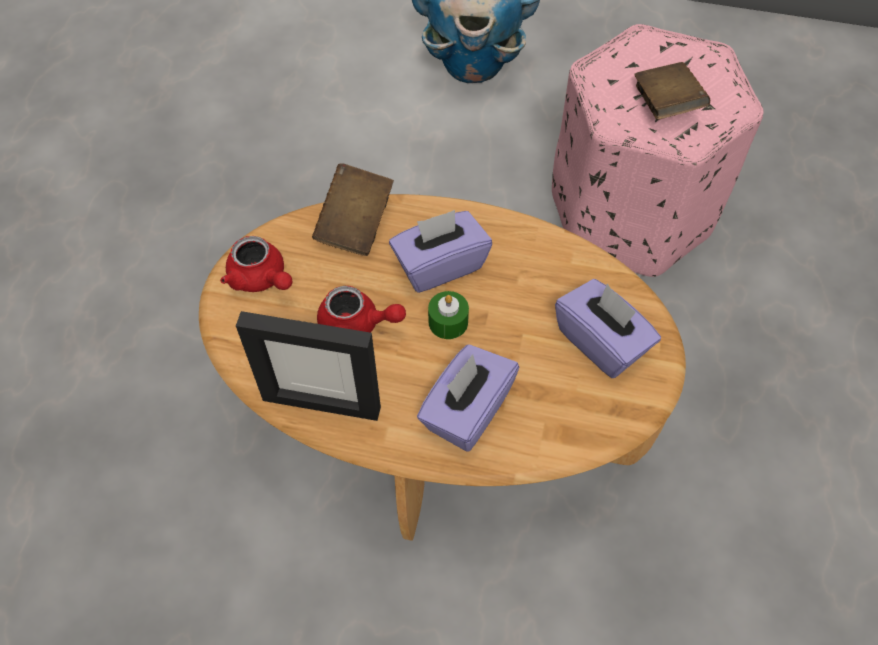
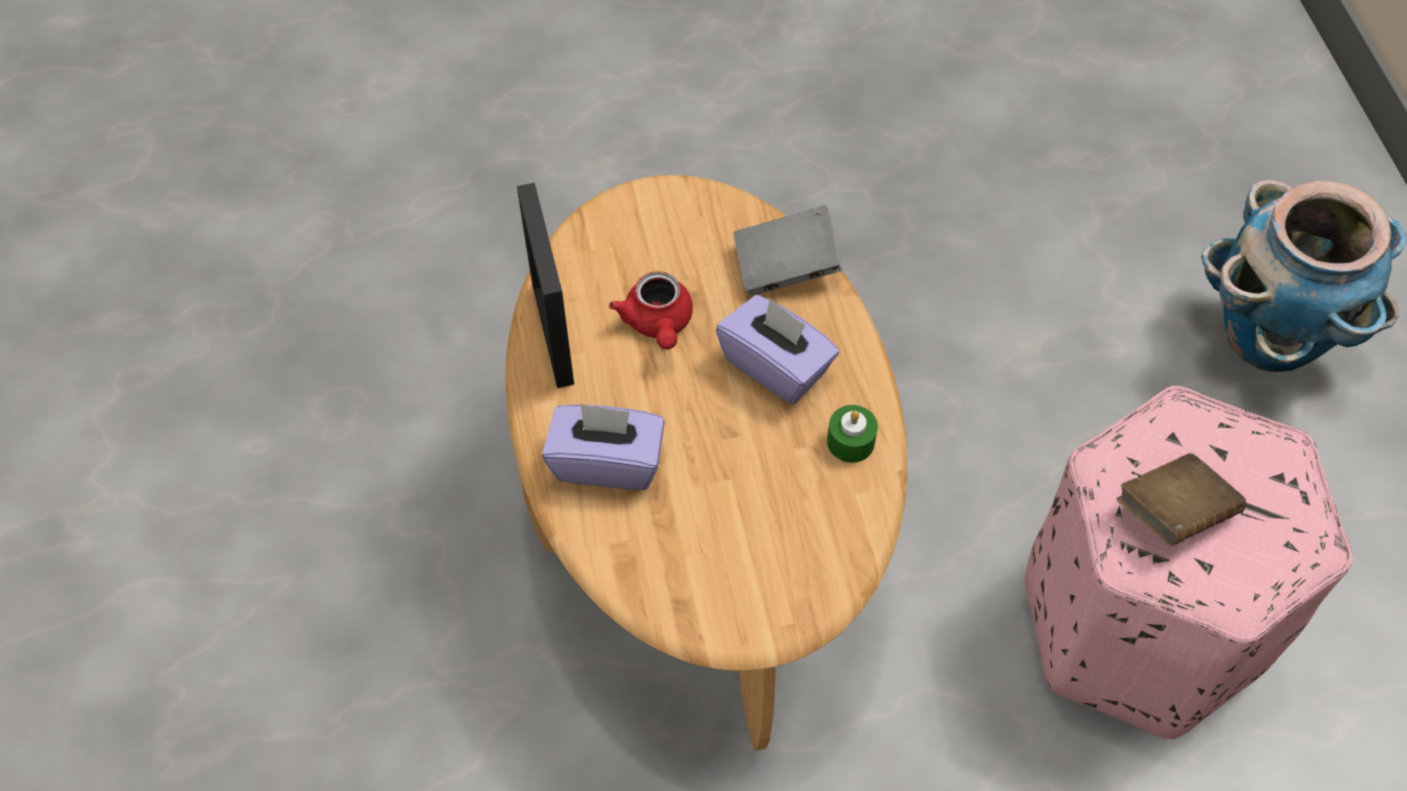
camera: 65 degrees right, 0 degrees up
red teapot [220,236,292,292] -> none
brown book [312,163,394,256] -> grey book [734,205,842,296]
green candle [428,291,469,339] -> green candle moved to [827,405,878,463]
purple tissue box [555,279,661,378] -> none

